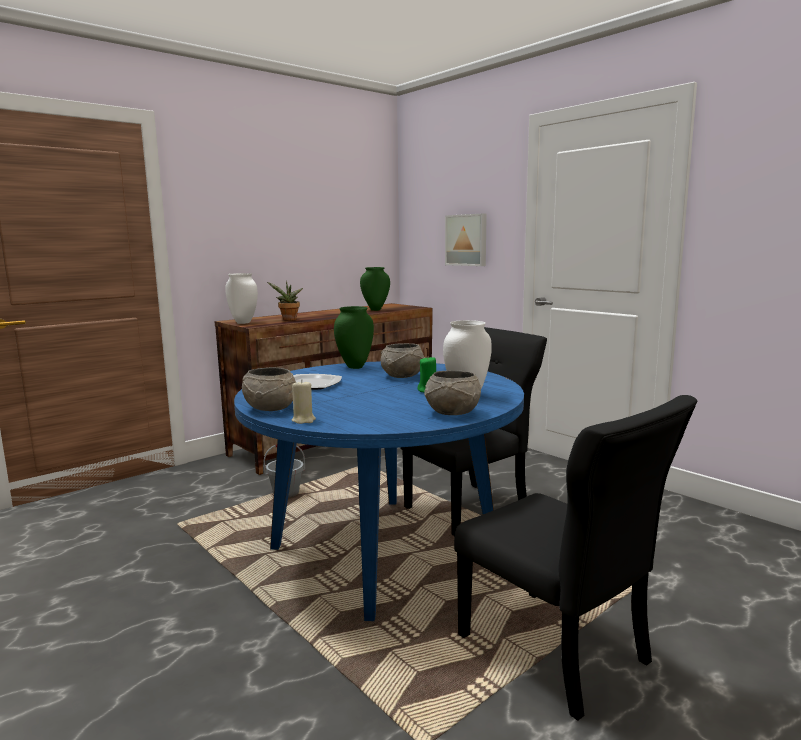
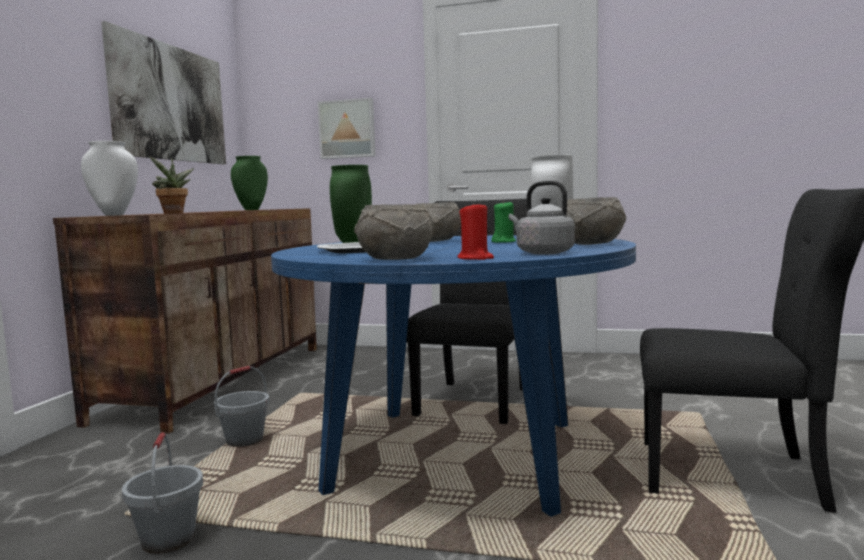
camera: 35 degrees left, 5 degrees down
beige candle [292,379,316,424] -> red candle [458,202,494,260]
none -> picture [101,21,226,164]
none -> grey bucket [122,432,203,554]
none -> grey kettle [508,181,575,254]

